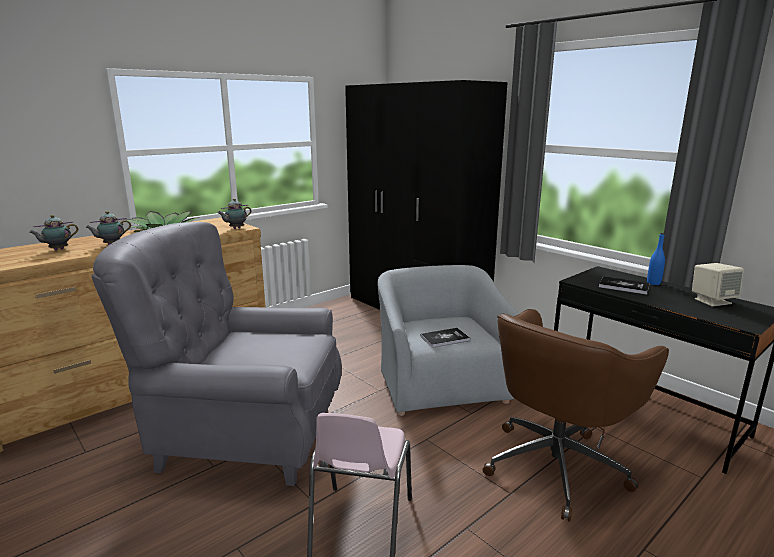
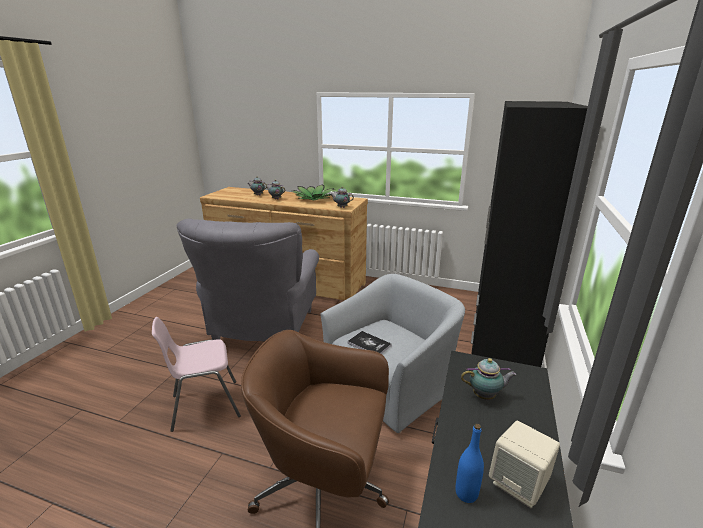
camera: 60 degrees right, 5 degrees up
grey armchair [92,222,342,486] -> grey armchair turned 150 degrees counterclockwise [177,219,319,341]
book [599,276,650,295] -> teapot [461,358,516,400]
blue bottle [647,233,665,285] -> blue bottle moved to [456,424,484,503]

